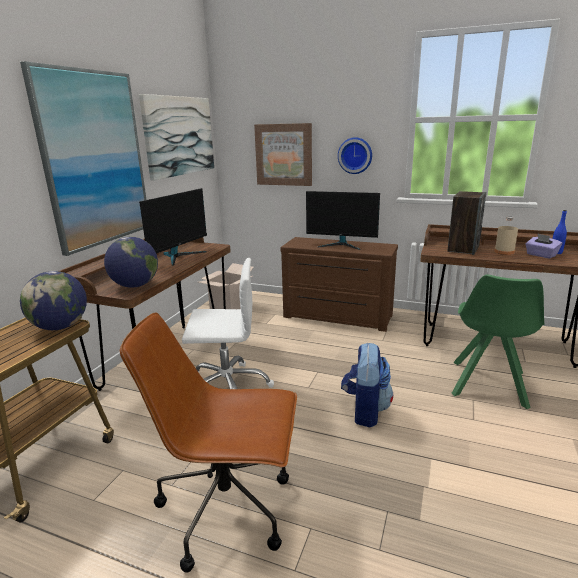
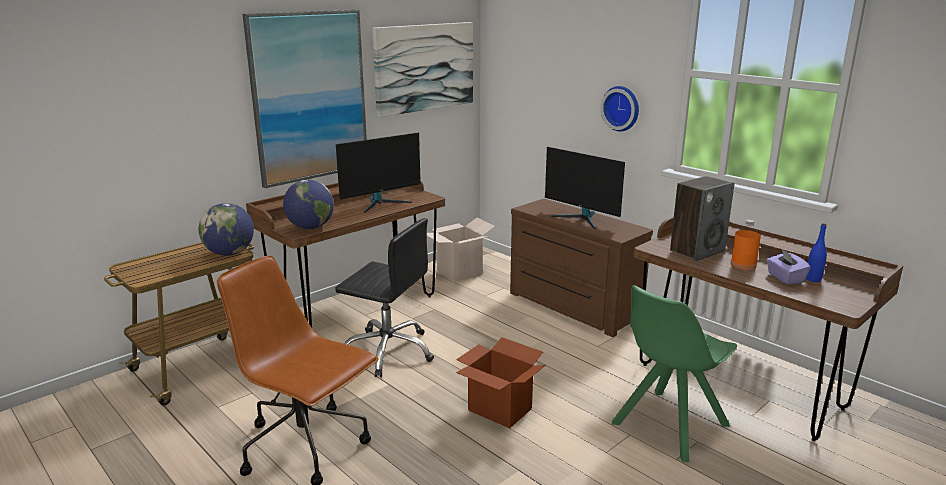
camera: 25 degrees right, 0 degrees up
white office chair [182,258,274,389] -> black office chair [335,218,434,377]
picture [254,123,312,186] -> none
backpack [341,342,393,427] -> cardboard box [456,337,546,428]
beige bottle [494,217,518,255] -> orange bottle [730,220,761,270]

